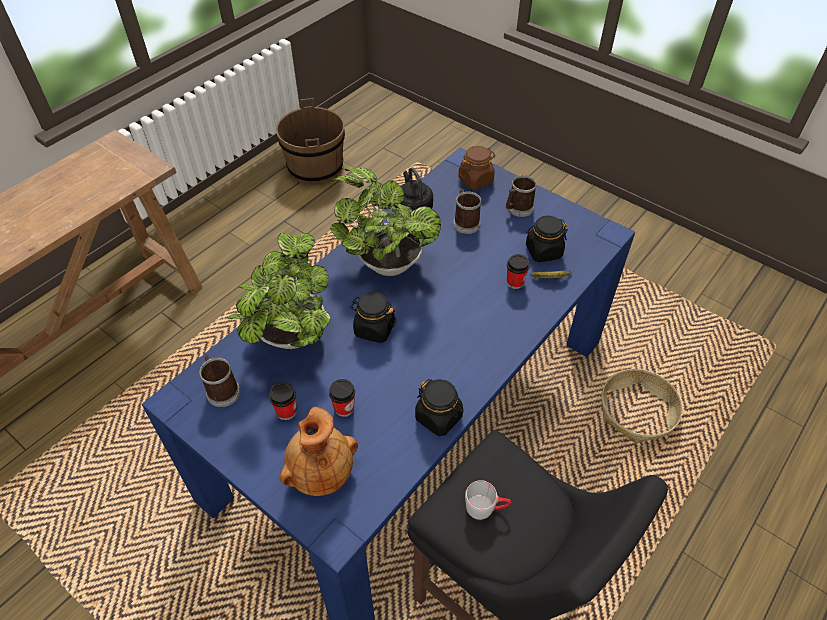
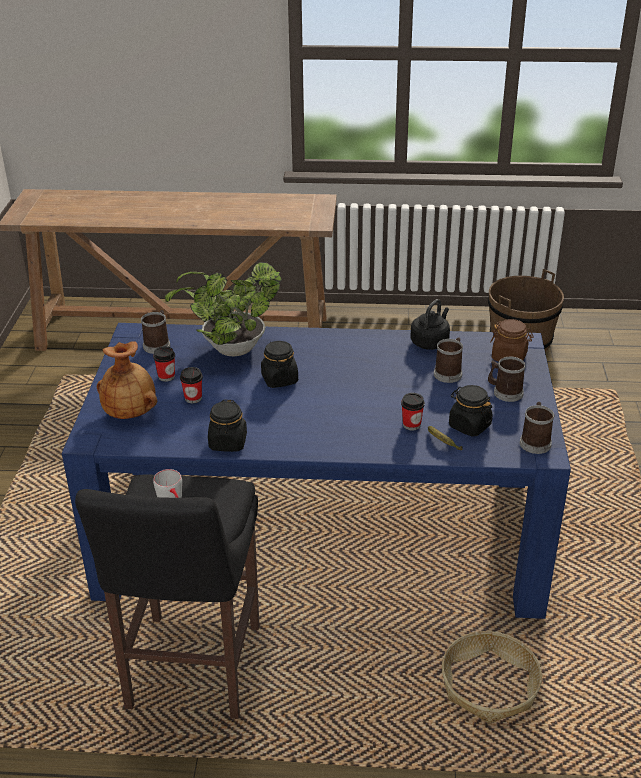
camera: 55 degrees right, 15 degrees down
potted plant [330,167,441,276] -> none
none -> mug [520,402,555,454]

